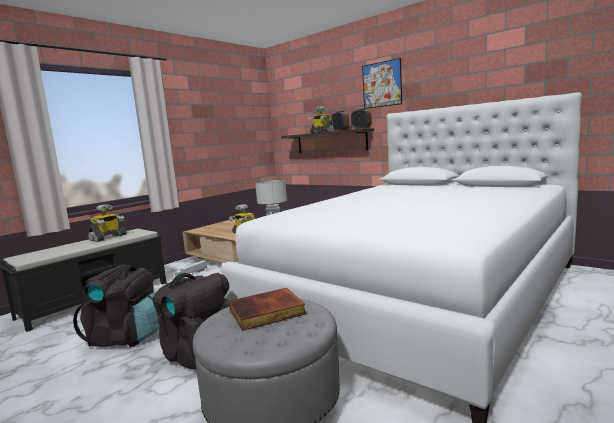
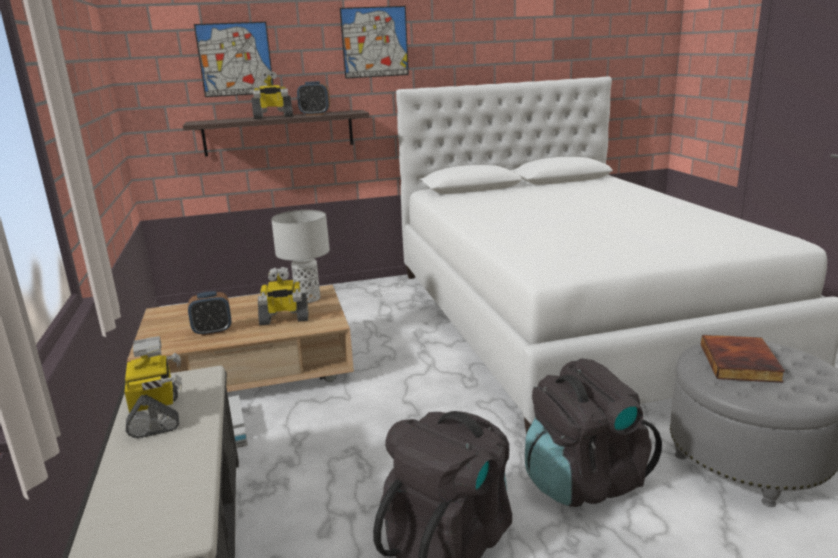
camera: 55 degrees left, 10 degrees up
alarm clock [351,109,372,129] -> alarm clock moved to [188,291,231,336]
none -> picture [194,22,274,97]

